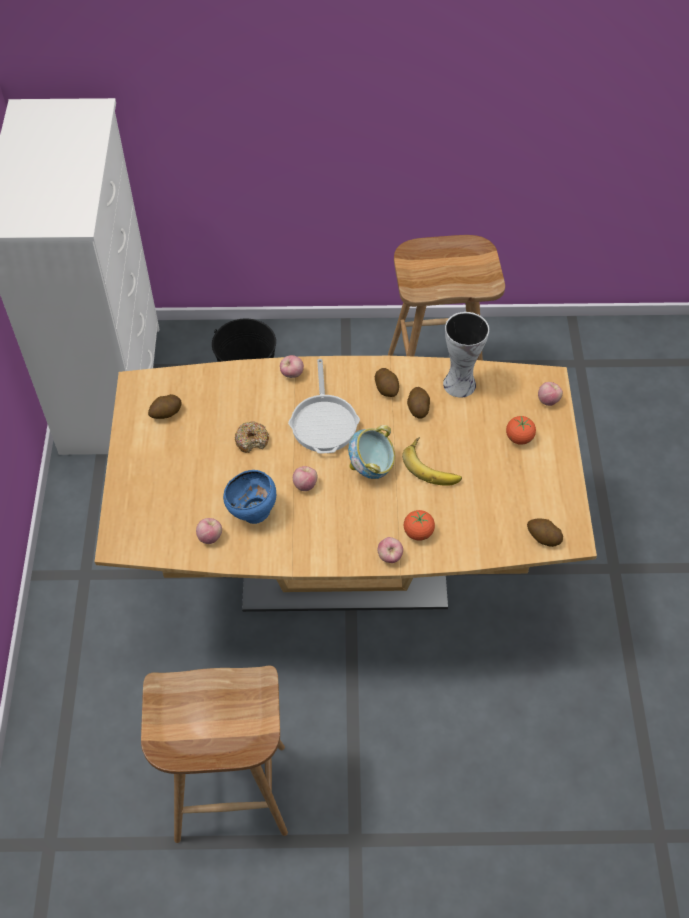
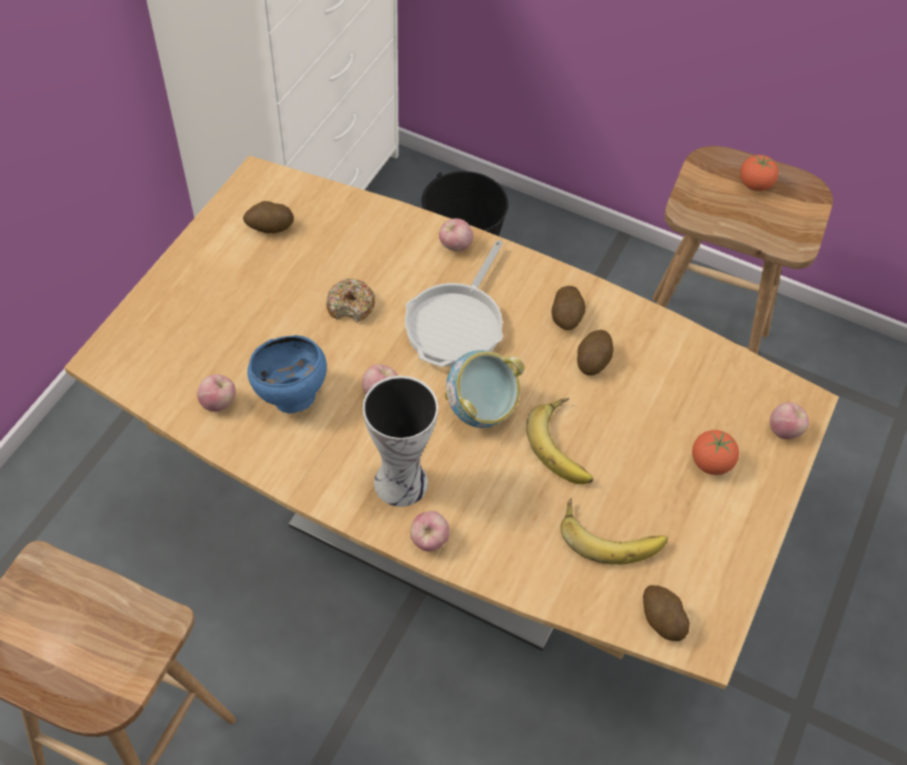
camera: 25 degrees right, 0 degrees up
tomato [404,510,435,541] -> tomato moved to [740,155,779,191]
vase [443,312,489,398] -> vase moved to [363,376,438,507]
none -> banana [560,498,668,565]

